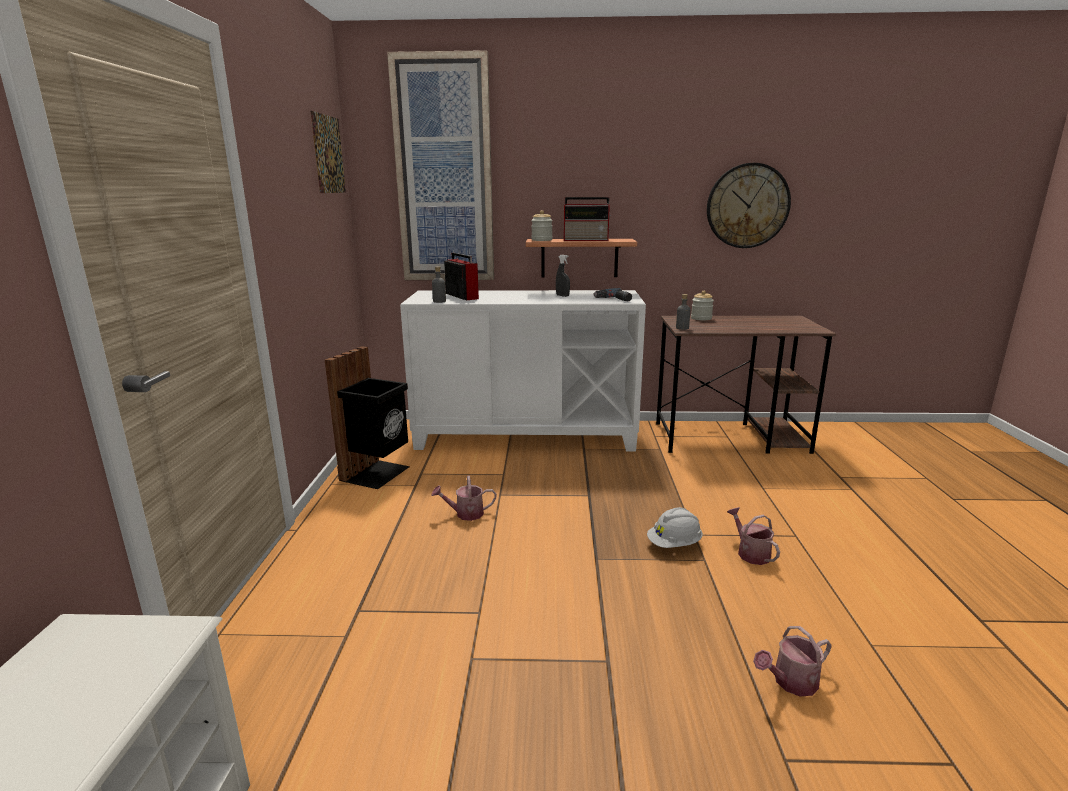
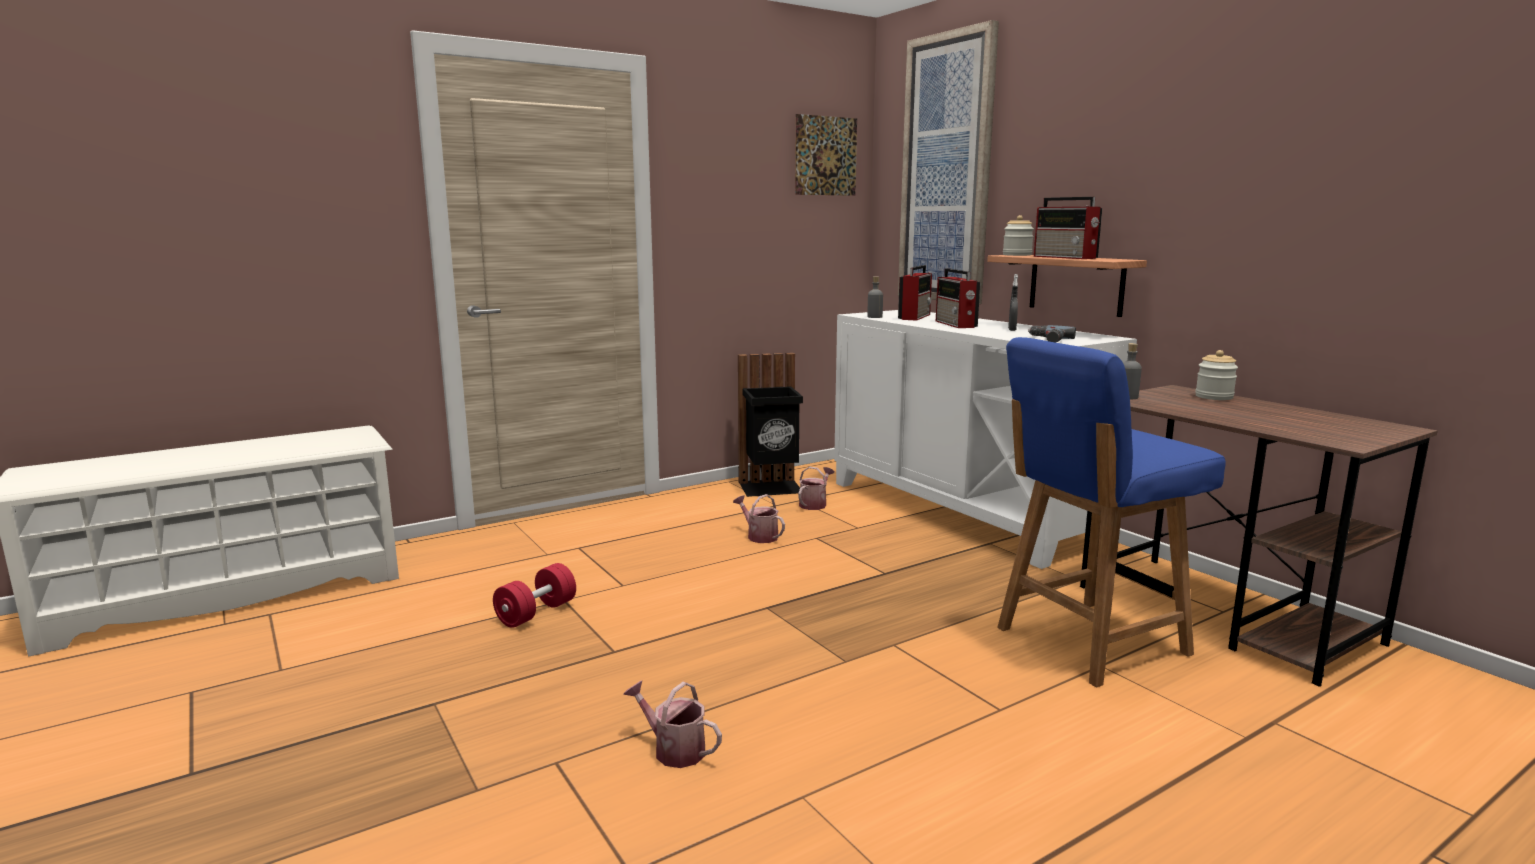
camera: 55 degrees right, 5 degrees down
white hard hat [647,507,703,548] -> none
wall clock [707,163,791,248] -> none
watering can [727,507,780,565] -> watering can moved to [798,466,834,510]
none -> red dumbbell [493,563,576,628]
none -> radio [936,268,980,328]
none -> blue chair [997,337,1226,687]

